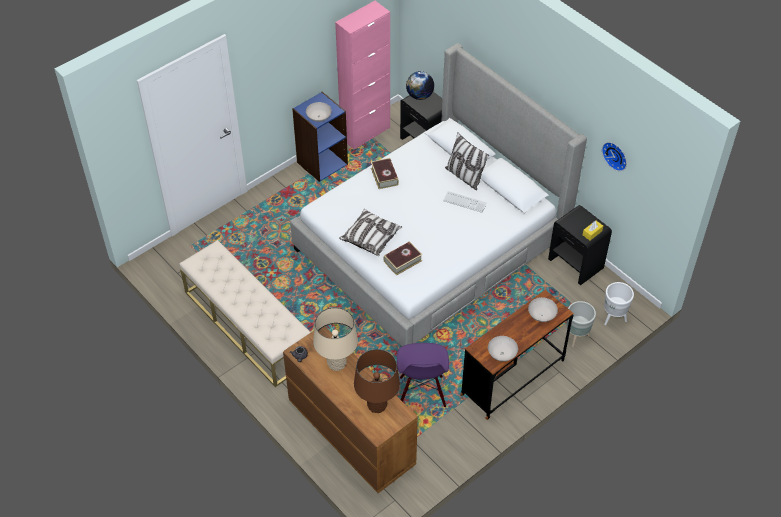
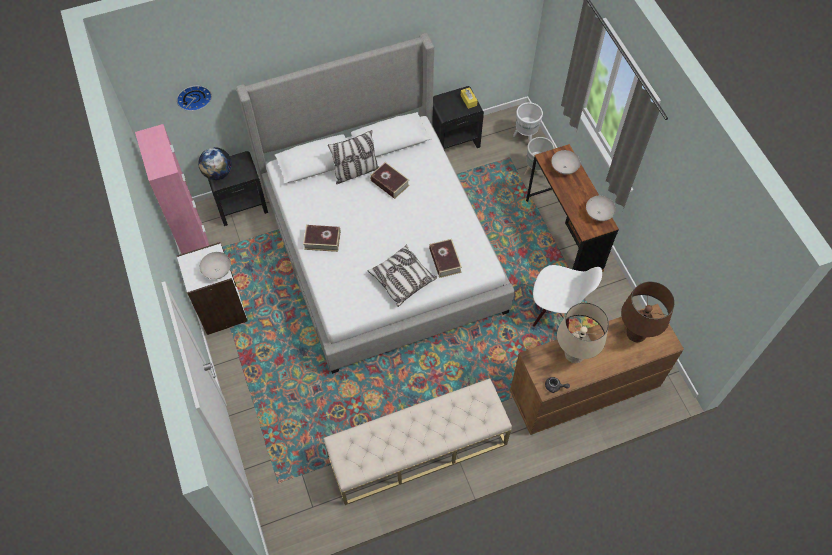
camera: 70 degrees left, 10 degrees up
blue bookcase [292,92,348,182] -> white bookcase [177,242,248,335]
purple chair [397,343,449,407] -> white chair [533,265,602,328]
keyboard [443,191,487,213] -> book [370,162,410,199]
wall clock [602,142,627,171] -> wall clock moved to [177,86,212,111]

